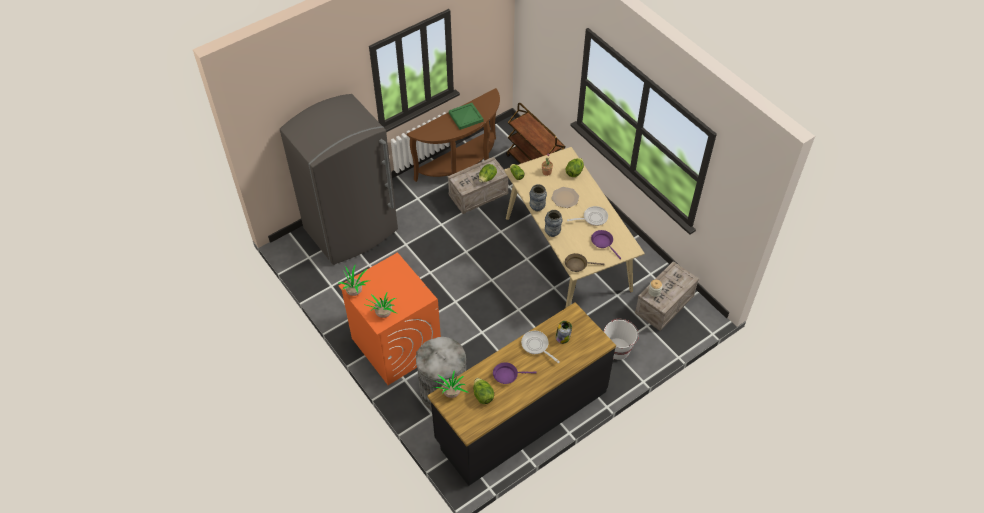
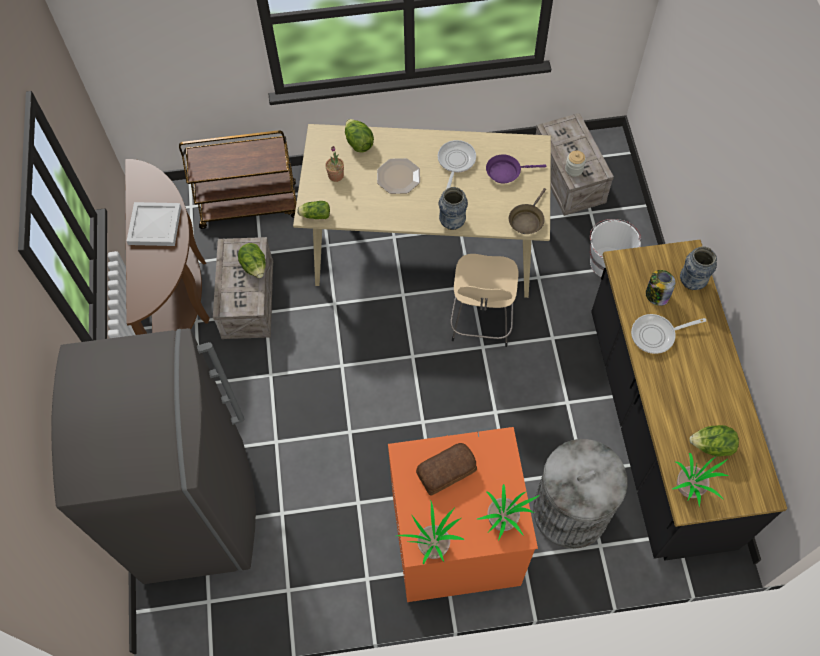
camera: 60 degrees left, 10 degrees up
green tray [449,103,484,130] -> white tray [127,202,181,246]
purple frying pan [493,362,537,384] -> none
vase [529,184,547,211] -> vase moved to [680,246,717,290]
none -> bread [416,443,477,496]
none -> beige stool [450,254,518,347]

